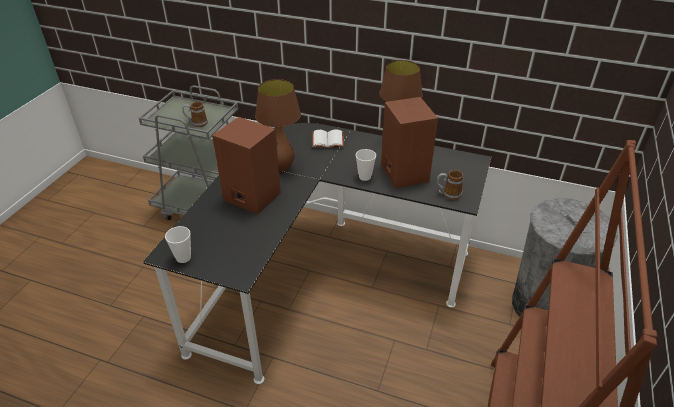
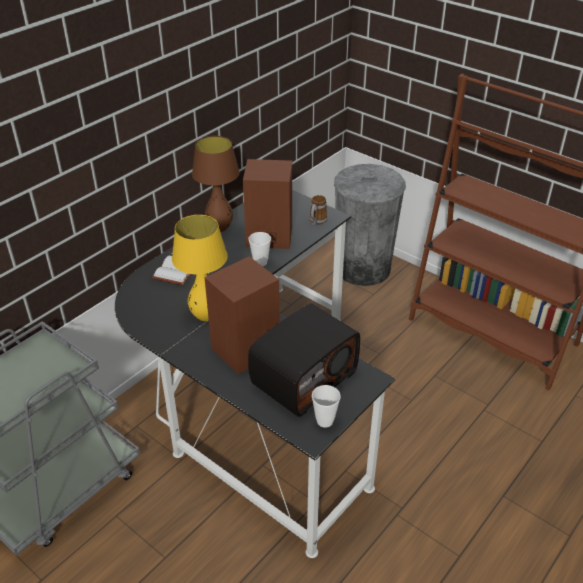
camera: 70 degrees left, 0 degrees up
mug [182,102,208,127] -> none
brown table lamp [255,79,301,171] -> yellow table lamp [172,215,227,321]
none -> radio [248,304,360,417]

